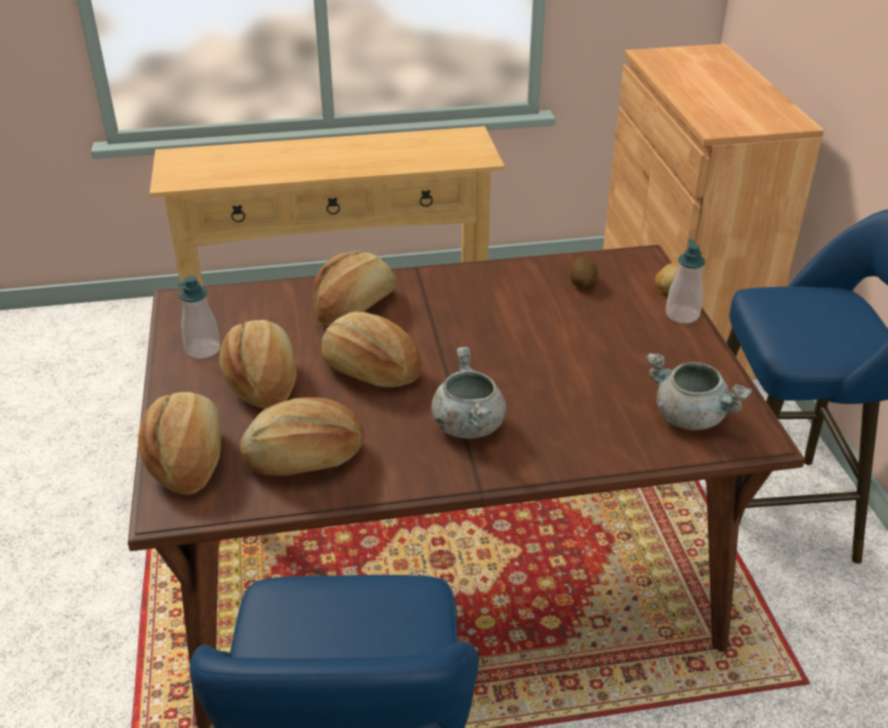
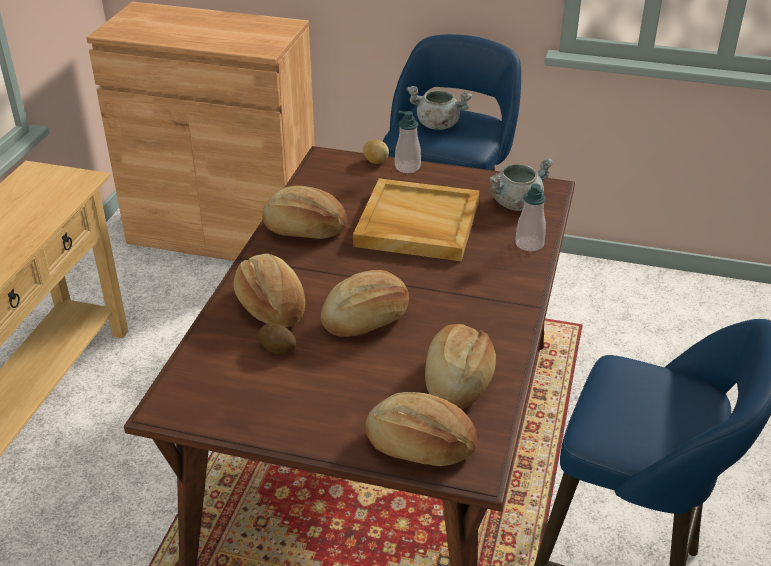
camera: 65 degrees left, 0 degrees up
soap dispenser [177,276,221,359] -> soap dispenser moved to [515,184,546,252]
bread [220,320,296,409] -> bread moved to [262,186,347,239]
grey cooking pot [431,347,506,439] -> grey cooking pot moved to [406,86,472,130]
potato [570,256,598,287] -> potato moved to [257,324,297,355]
none -> beige tray [353,178,479,261]

